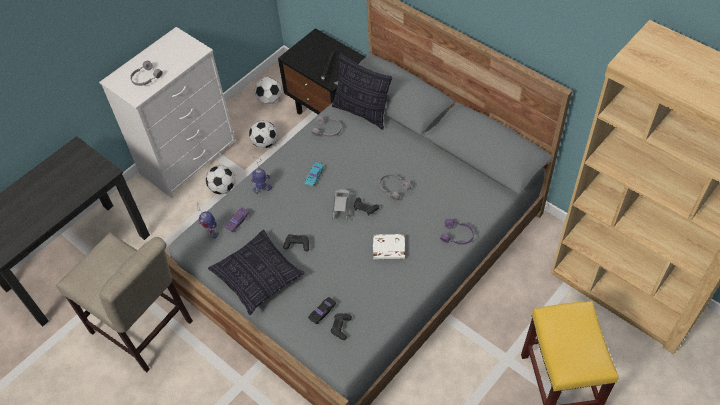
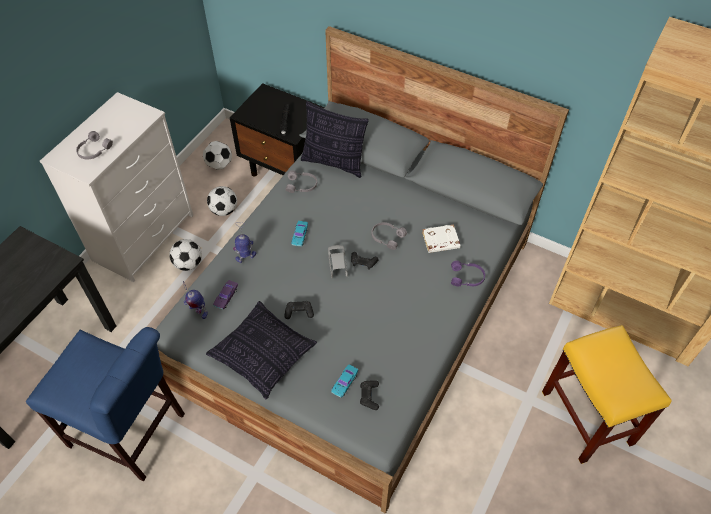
camera: 15 degrees left, 0 degrees up
beige chair [56,232,193,372] -> blue chair [26,327,185,481]
black toy car [308,297,336,324] -> turquoise toy car [331,365,358,397]
white book [373,234,405,259] -> white book moved to [422,225,460,253]

